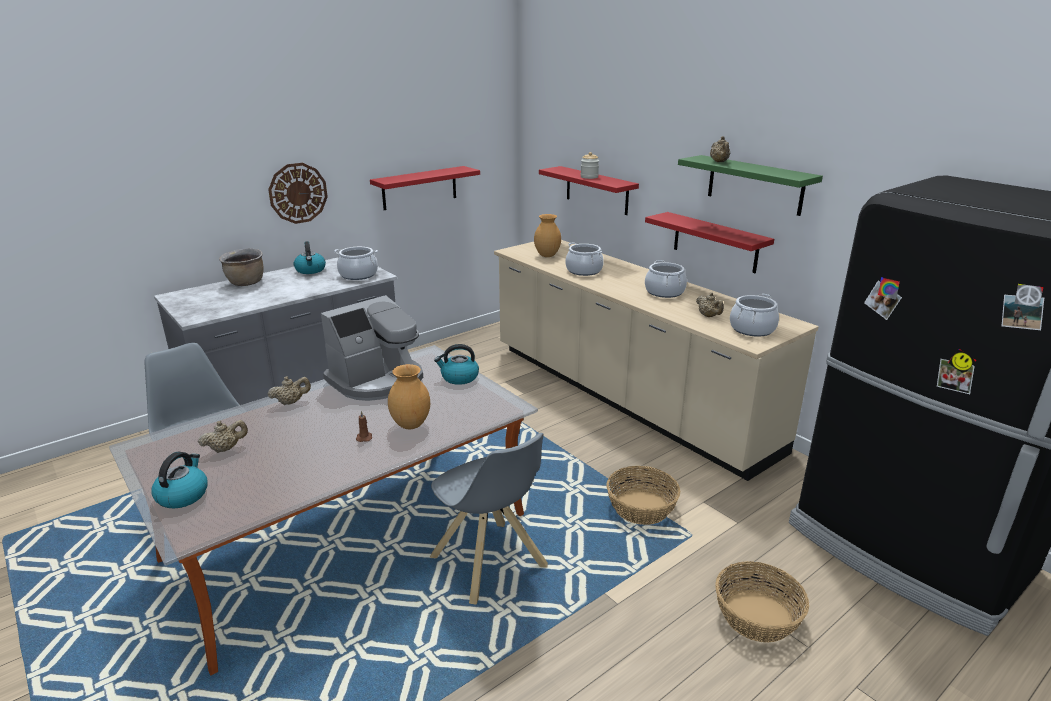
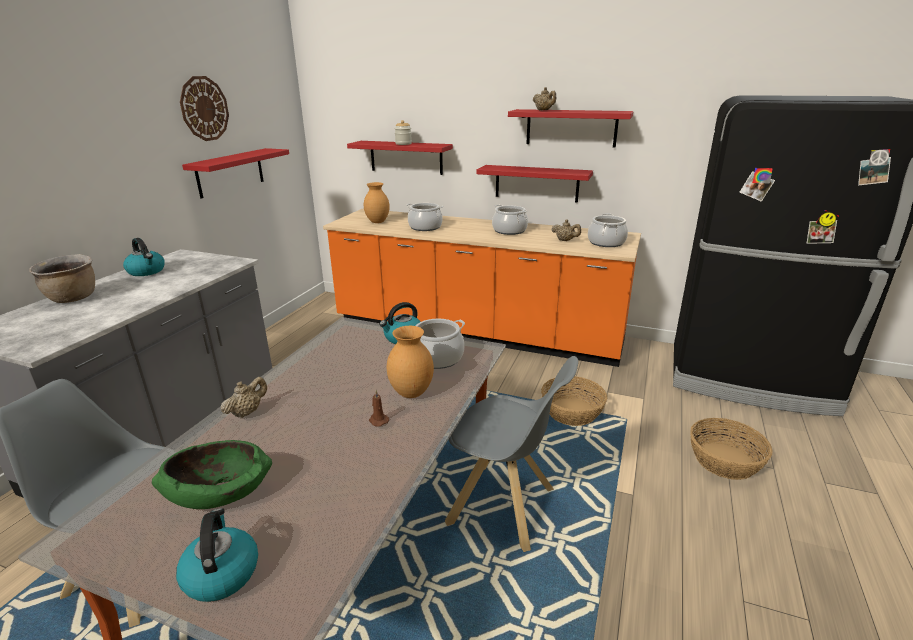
camera: 30 degrees left, 0 degrees up
beige teapot [198,420,248,453] -> green bowl [152,440,272,509]
wall clock [268,163,328,224] -> wall clock moved to [180,76,229,141]
coffee machine [321,295,423,401] -> none
cooking pot [334,247,378,280] -> cooking pot moved to [416,319,465,369]
beige counter [494,240,819,481] -> orange counter [323,209,641,367]
green shelf [678,155,823,216] -> red shelf [508,109,633,148]

